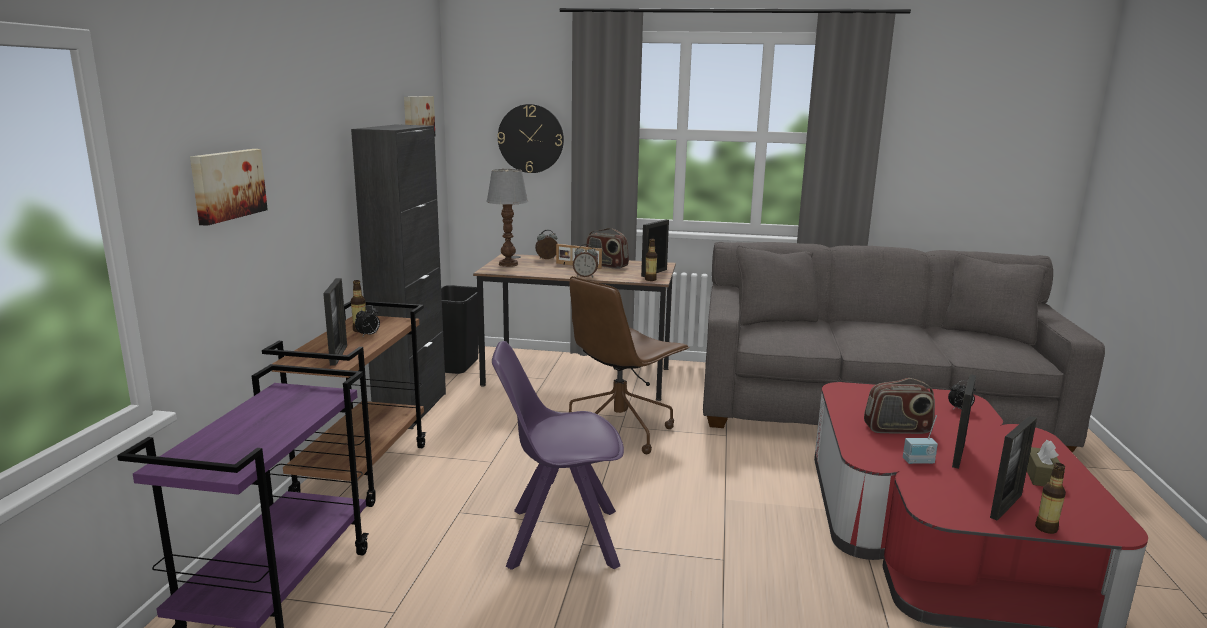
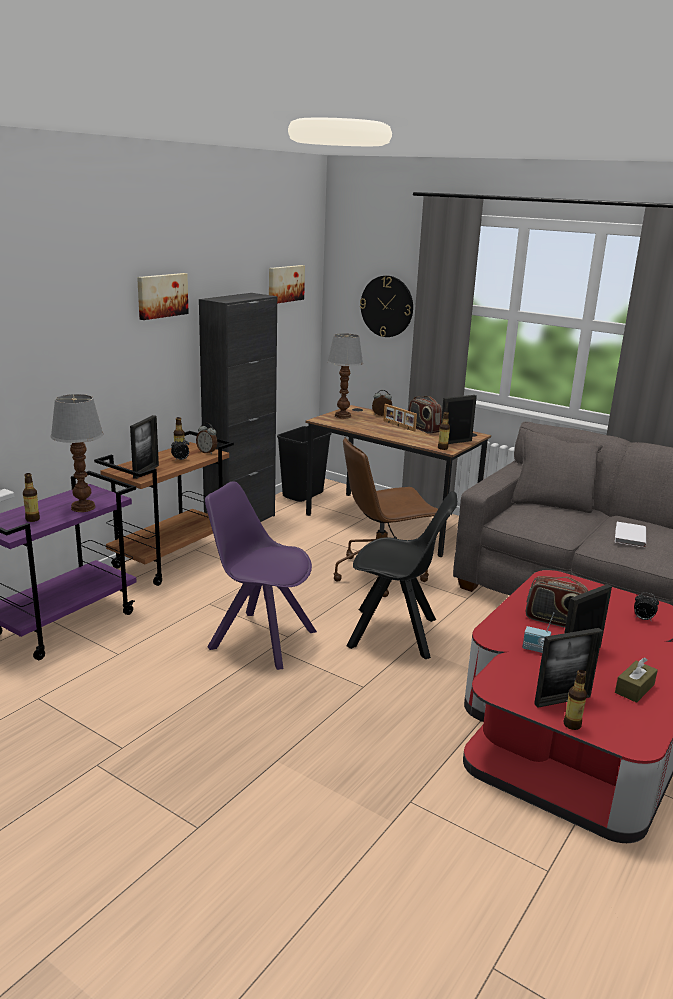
camera: 25 degrees right, 5 degrees up
picture [190,149,268,226] -> picture moved to [137,273,189,320]
alarm clock [573,244,598,277] -> alarm clock moved to [196,423,217,454]
none -> bottle [23,473,40,522]
none -> table lamp [51,394,104,512]
none -> black chair [347,491,457,659]
none -> white book [615,522,646,547]

